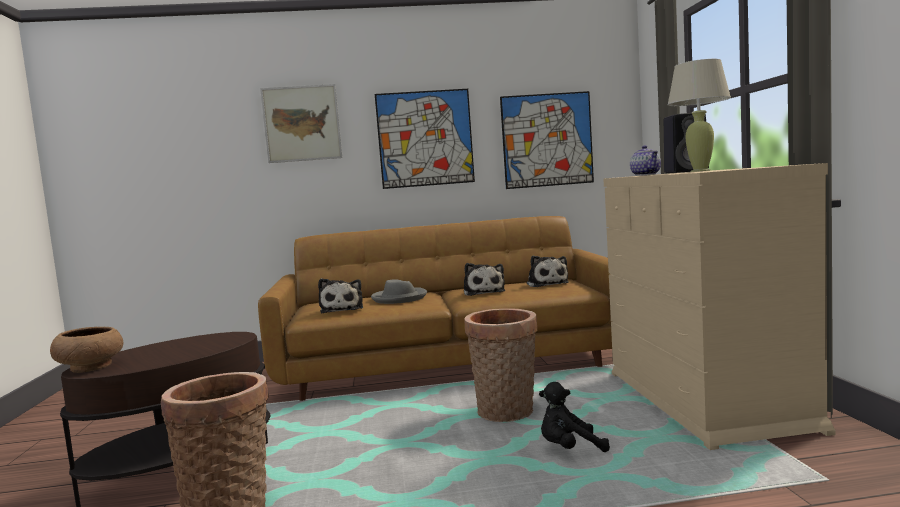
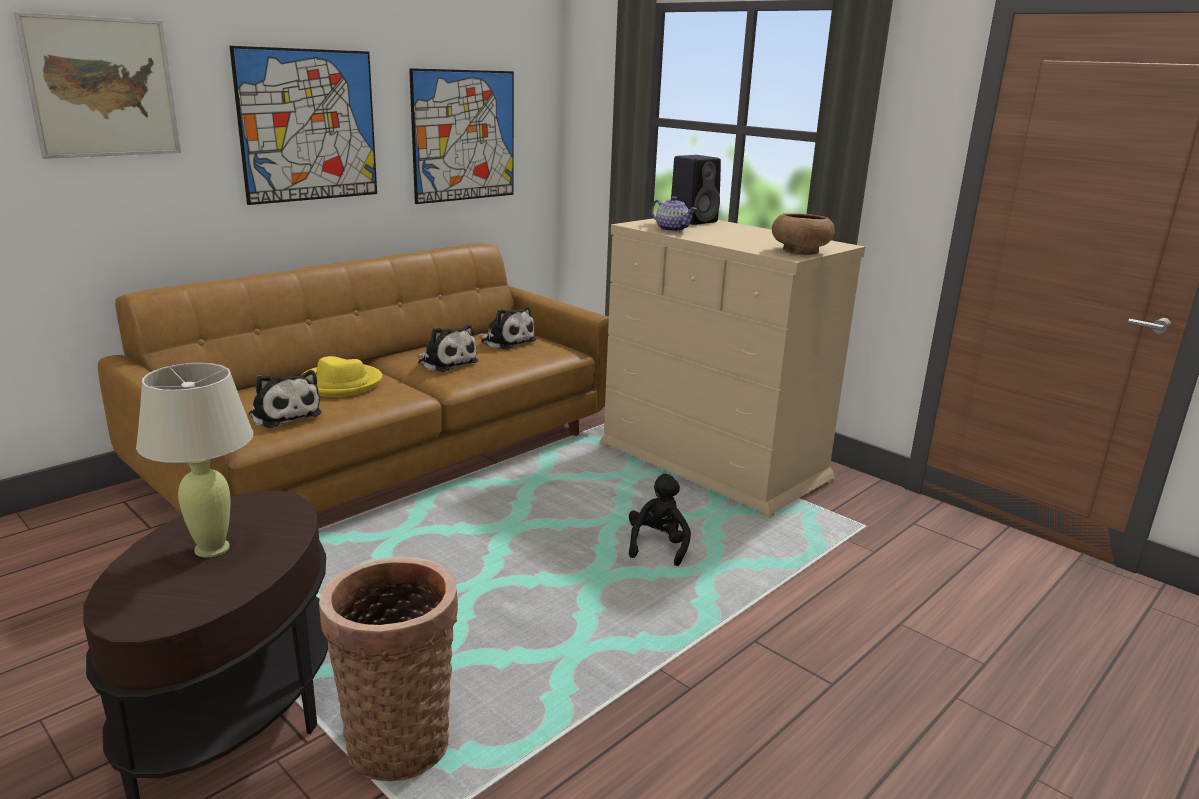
camera: 40 degrees left, 15 degrees up
brown bowl [50,327,123,373] -> brown bowl moved to [772,213,835,255]
grey hat [371,279,427,304] -> yellow hat [301,356,382,397]
basket [464,308,537,422] -> none
black plush toy [539,382,610,452] -> black plush toy turned 150 degrees clockwise [629,474,691,566]
beige table lamp [668,59,731,172] -> beige table lamp moved to [136,363,253,557]

